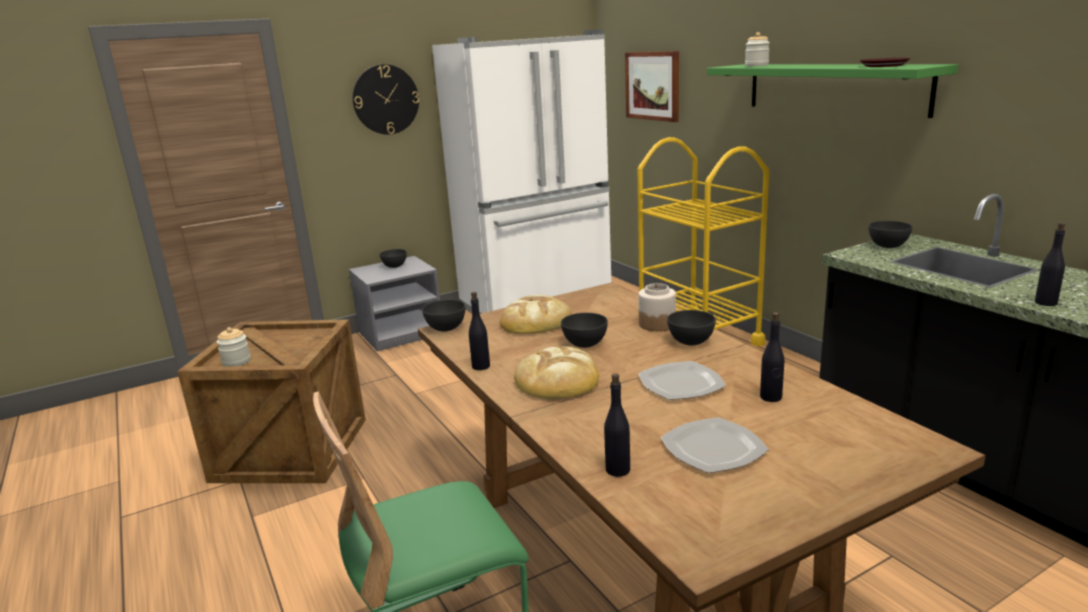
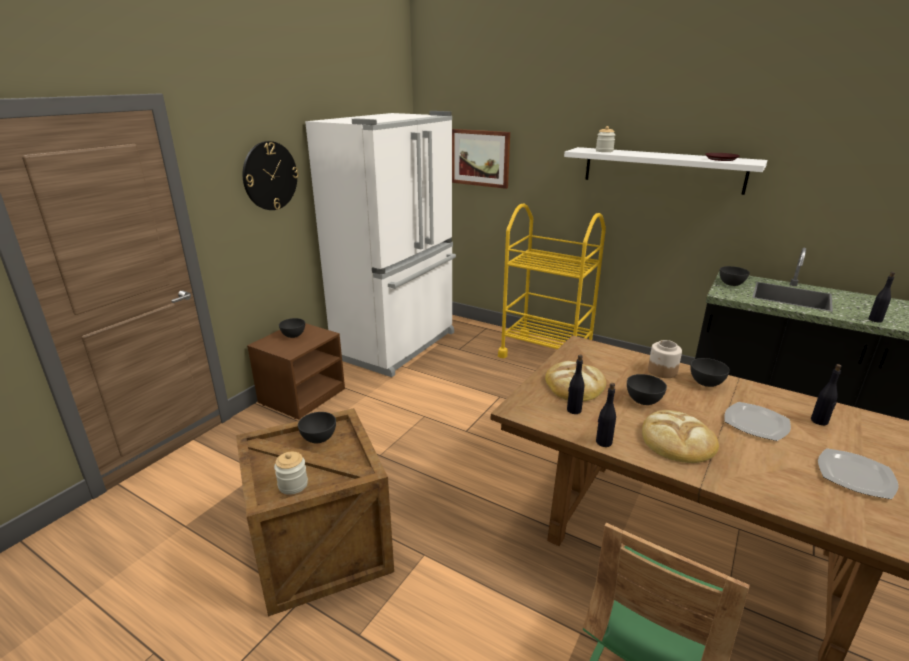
camera: 30 degrees left, 5 degrees up
grey nightstand [349,256,440,352] -> brown nightstand [247,323,345,419]
grey bowl [422,300,465,332] -> grey bowl moved to [298,412,336,443]
black bottle [604,373,630,477] -> black bottle moved to [567,355,584,414]
green shelf [707,64,958,118] -> white shelf [564,147,768,195]

